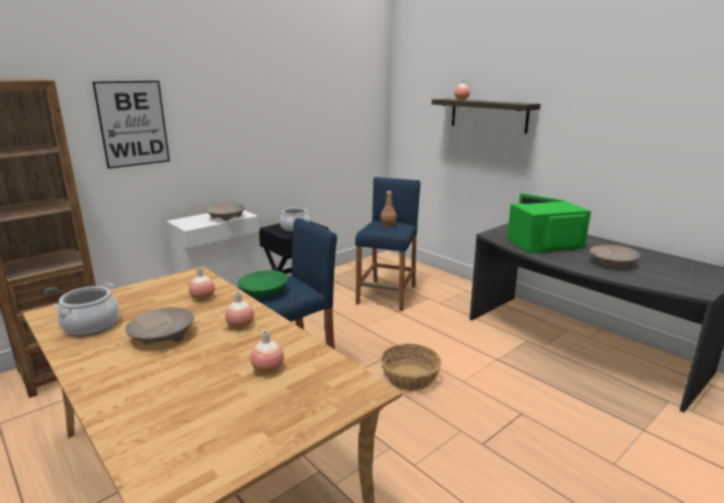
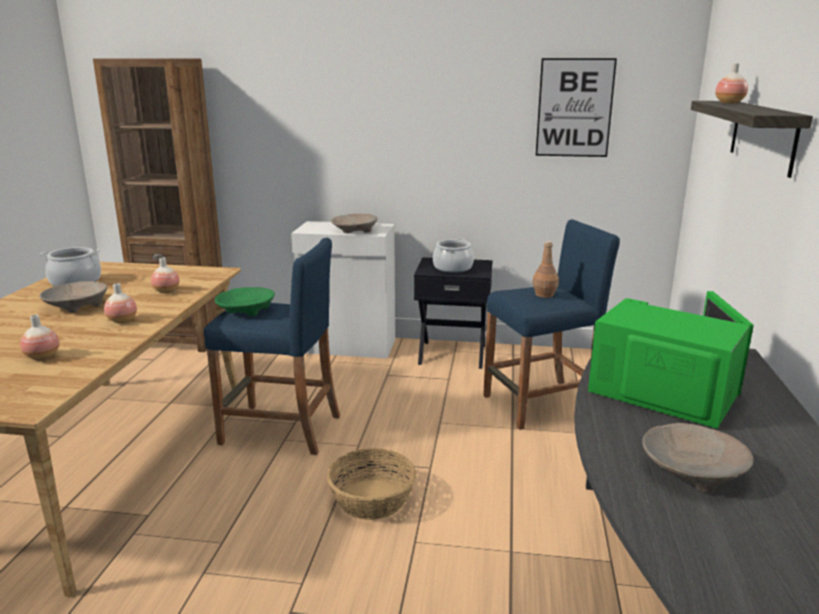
camera: 50 degrees right, 0 degrees up
picture [92,81,170,169] -> picture moved to [536,58,617,157]

